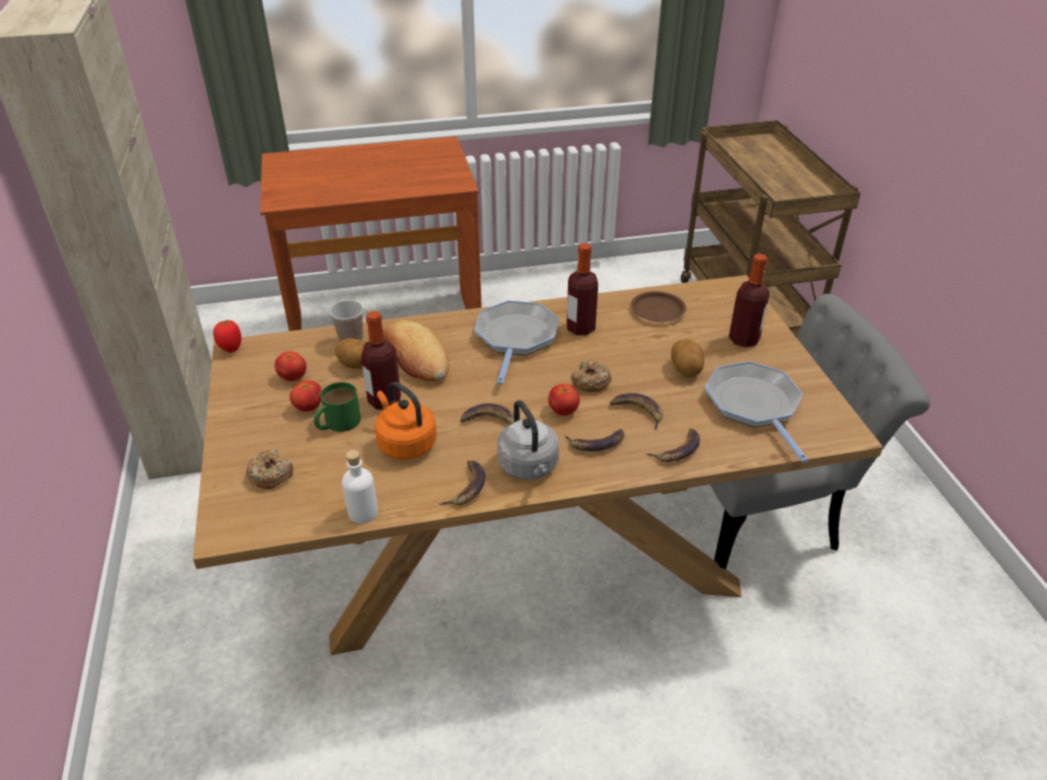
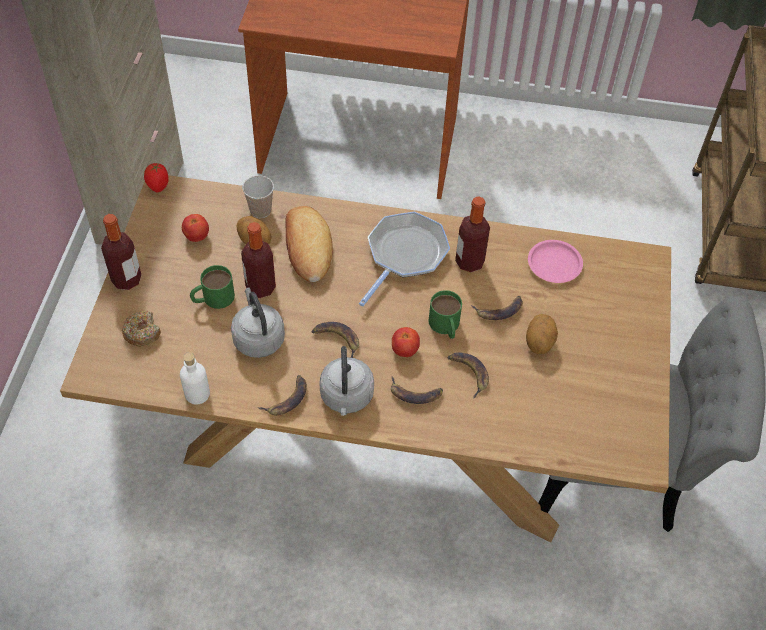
camera: 20 degrees right, 15 degrees up
tomato [290,380,322,412] -> none
orange kettle [375,382,437,460] -> grey kettle [231,287,285,358]
donut [571,360,612,392] -> green mug [429,290,462,339]
brown plate [631,291,686,322] -> pink plate [528,240,583,283]
banana [645,429,700,462] -> banana moved to [471,296,523,320]
frying pan [705,361,808,463] -> none
bottle [729,254,770,348] -> bottle moved to [101,214,141,290]

